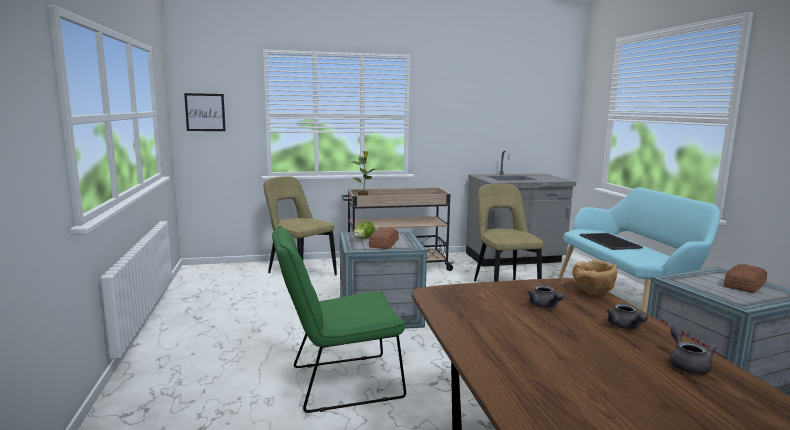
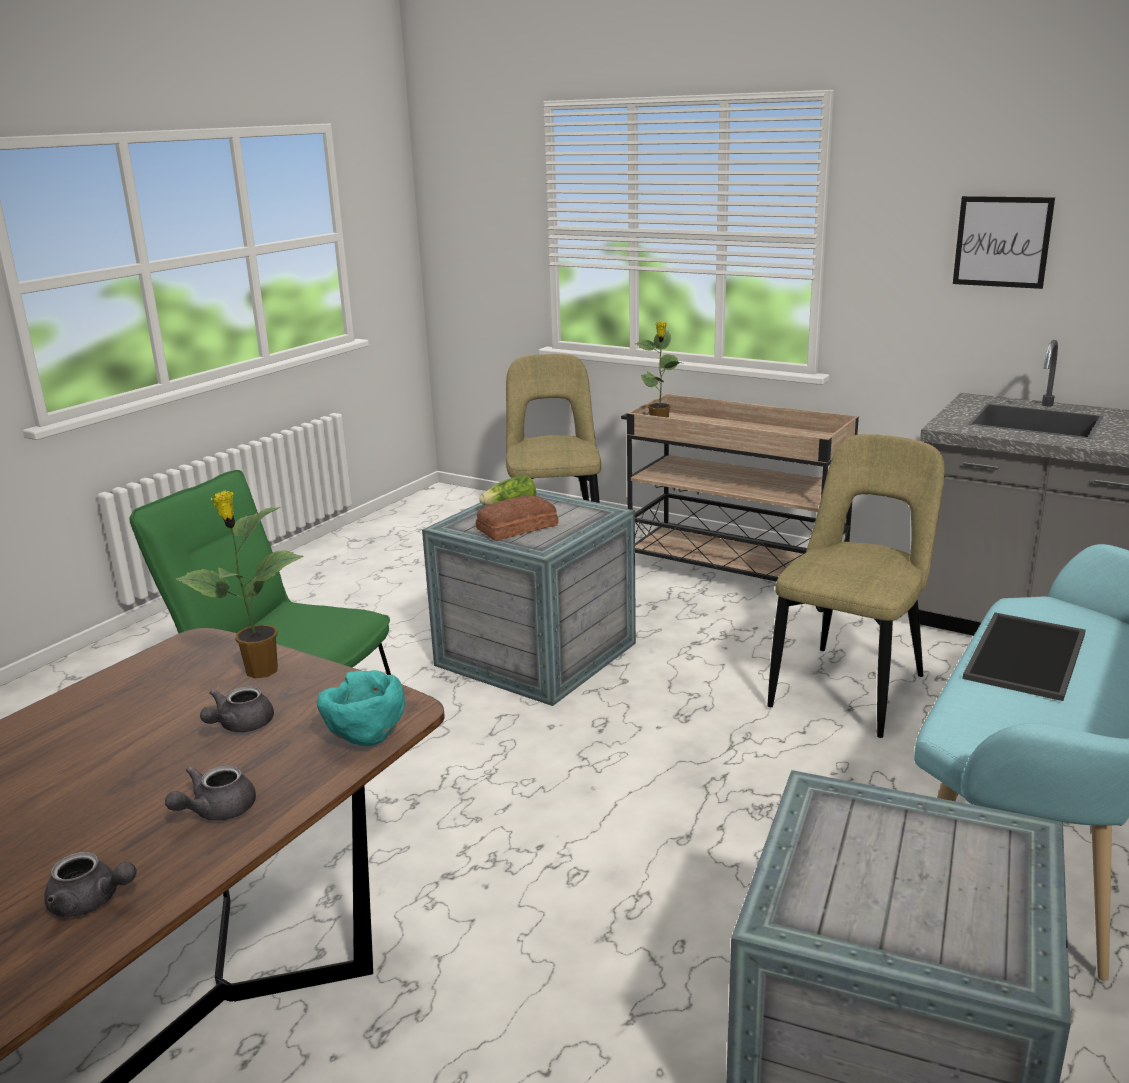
camera: 45 degrees right, 10 degrees up
picture [184,93,226,131] -> picture moved to [953,196,1055,289]
brown bowl [572,259,617,295] -> turquoise bowl [317,670,405,746]
grey teapot [670,326,717,374] -> grey teapot turned 60 degrees clockwise [44,852,137,917]
bread [723,264,768,293] -> none
none -> potted plant [176,490,304,679]

